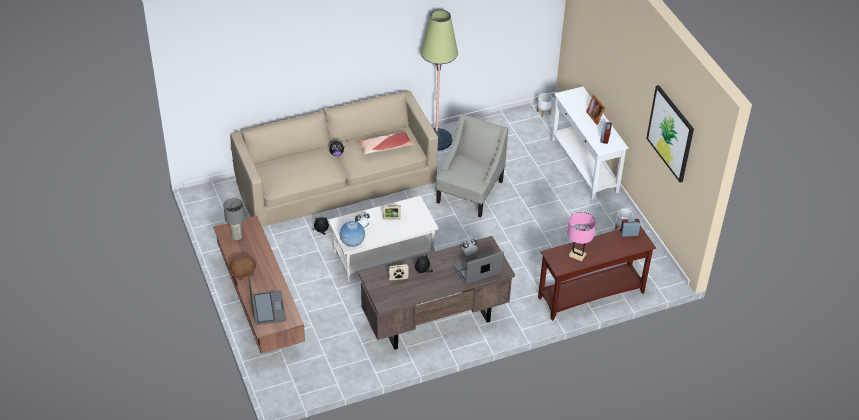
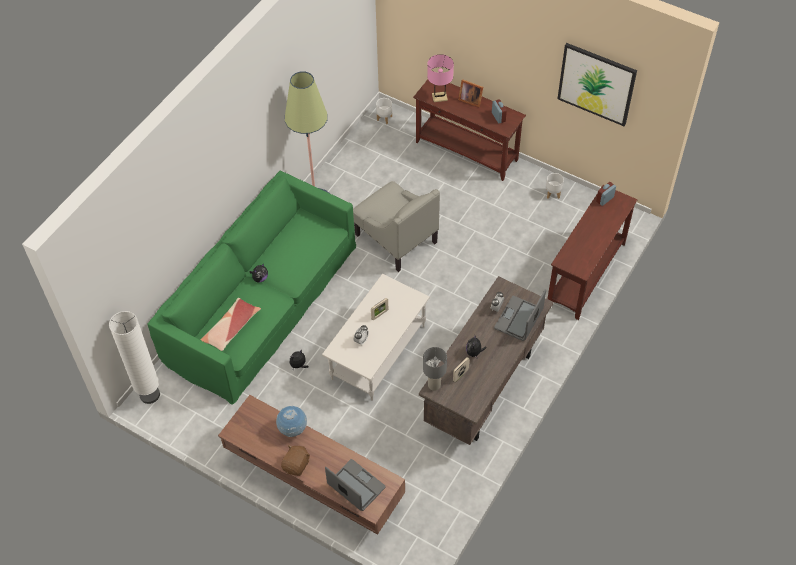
camera: 35 degrees left, 10 degrees up
grey table lamp [223,198,245,240] -> grey table lamp moved to [423,347,447,391]
beige sofa [230,91,438,227] -> green sofa [148,171,356,405]
globe [340,221,365,247] -> globe moved to [276,406,307,437]
pillow [357,131,413,154] -> pillow moved to [201,298,261,351]
grey armchair [436,114,508,218] -> grey armchair turned 150 degrees clockwise [353,181,440,272]
white console table [551,87,629,200] -> brown console table [413,80,526,181]
pink table lamp [567,212,596,261] -> pink table lamp moved to [427,54,454,102]
none -> white floor lamp [109,311,160,404]

